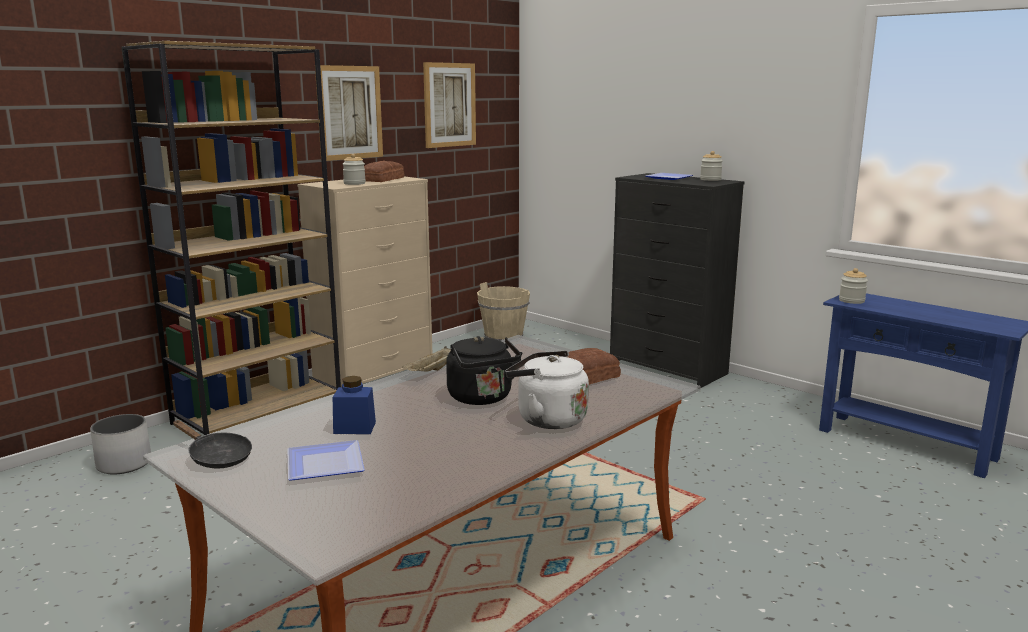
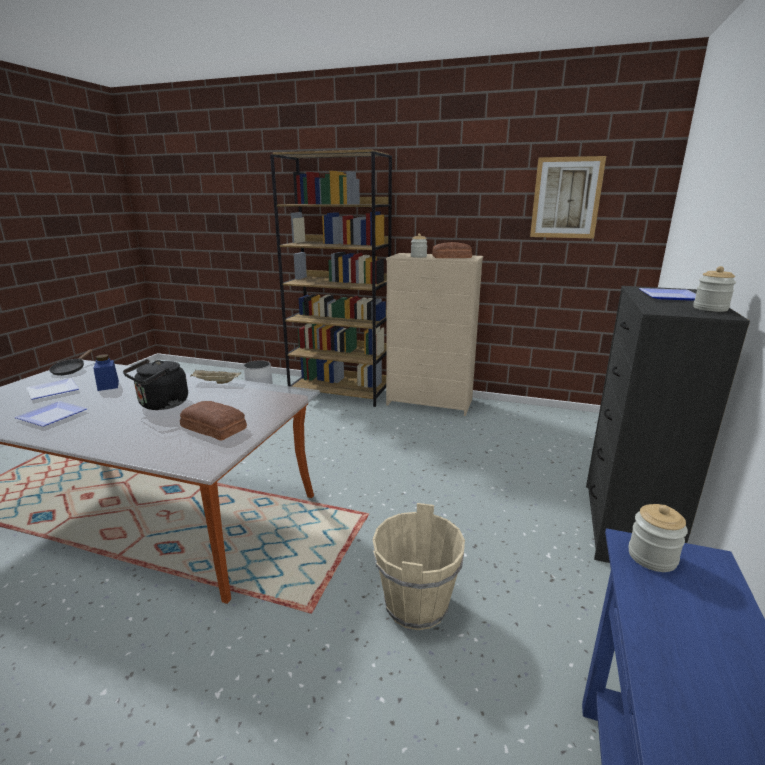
camera: 65 degrees right, 5 degrees up
picture [315,65,383,161] -> none
beige bucket [477,282,530,341] -> beige bucket moved to [373,503,465,630]
white kettle [505,351,589,429] -> none
none -> plate [14,401,87,427]

